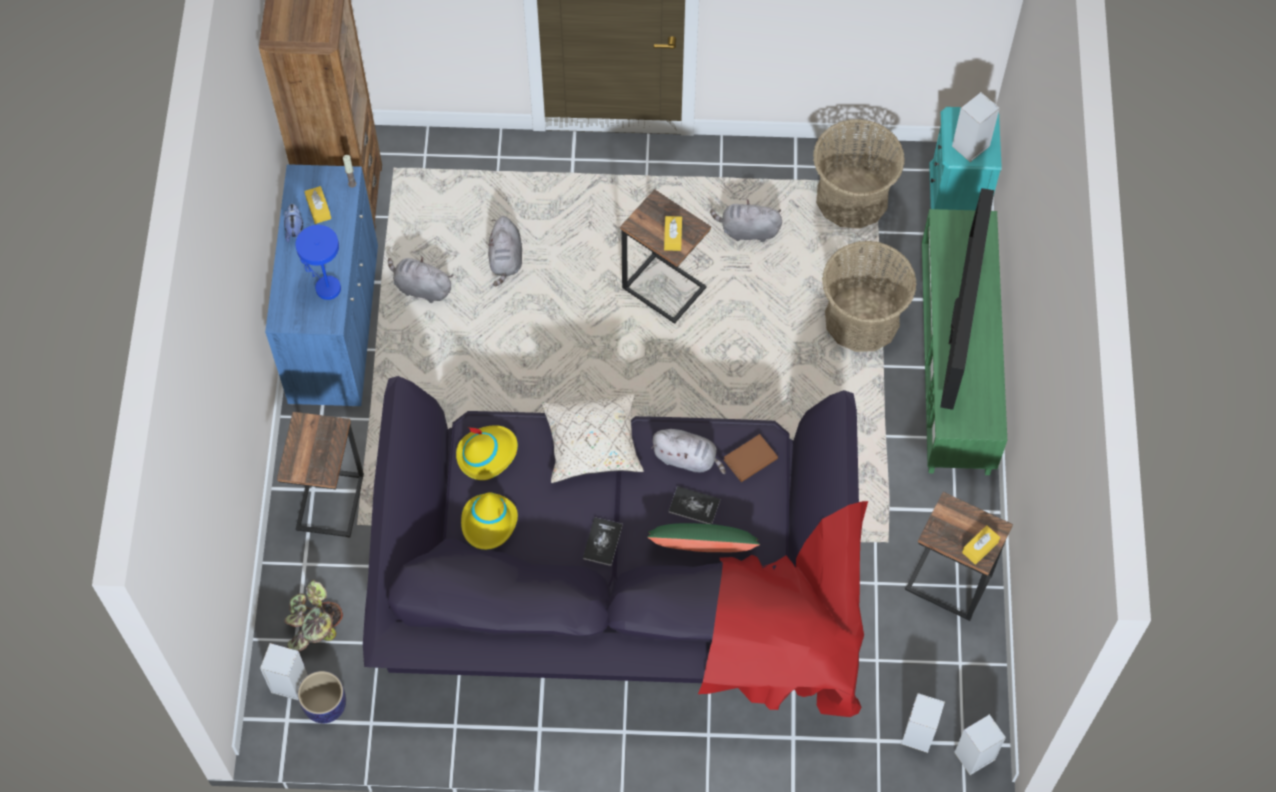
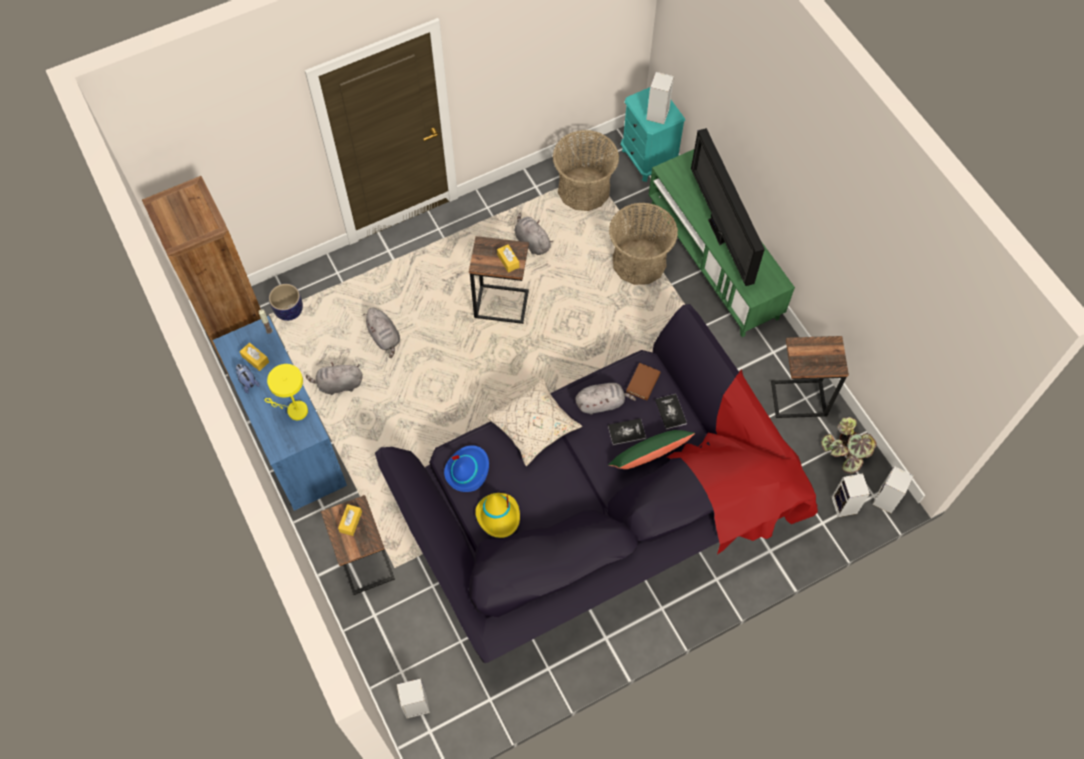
camera: 30 degrees left, 0 degrees up
potted plant [285,580,343,652] -> potted plant moved to [821,417,876,473]
blue table lamp [295,225,341,300] -> yellow table lamp [264,364,308,420]
planter [298,671,346,723] -> planter moved to [269,284,303,321]
yellow hat [456,425,518,480] -> blue hat [444,445,489,492]
book [583,517,623,566] -> book moved to [655,394,687,430]
grey plush toy [710,199,782,242] -> grey plush toy turned 75 degrees clockwise [514,213,553,255]
yellow tissue box [962,525,1000,565] -> yellow tissue box moved to [338,504,362,536]

